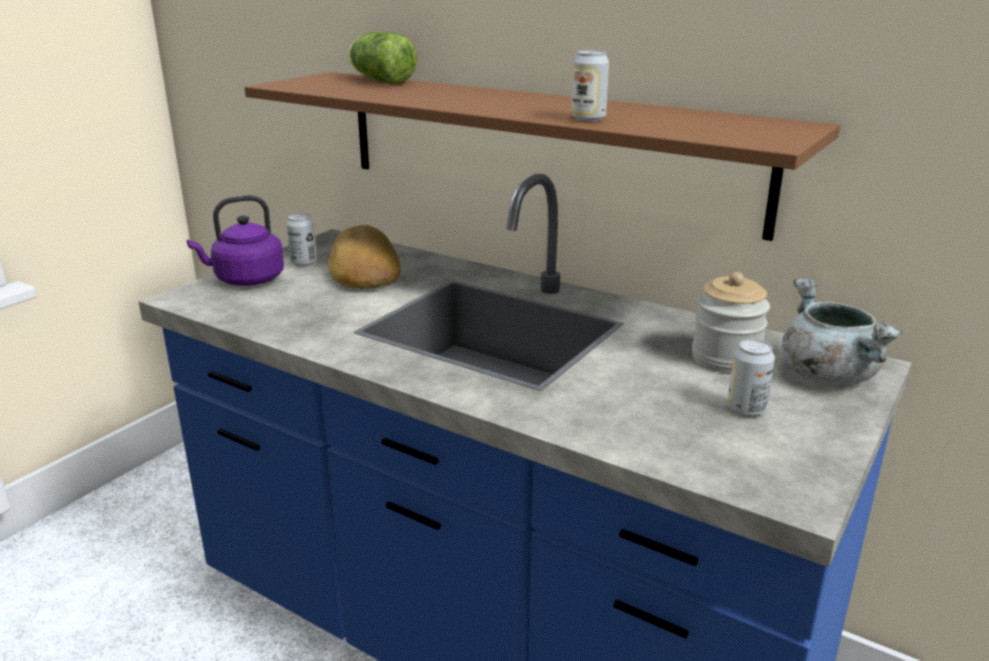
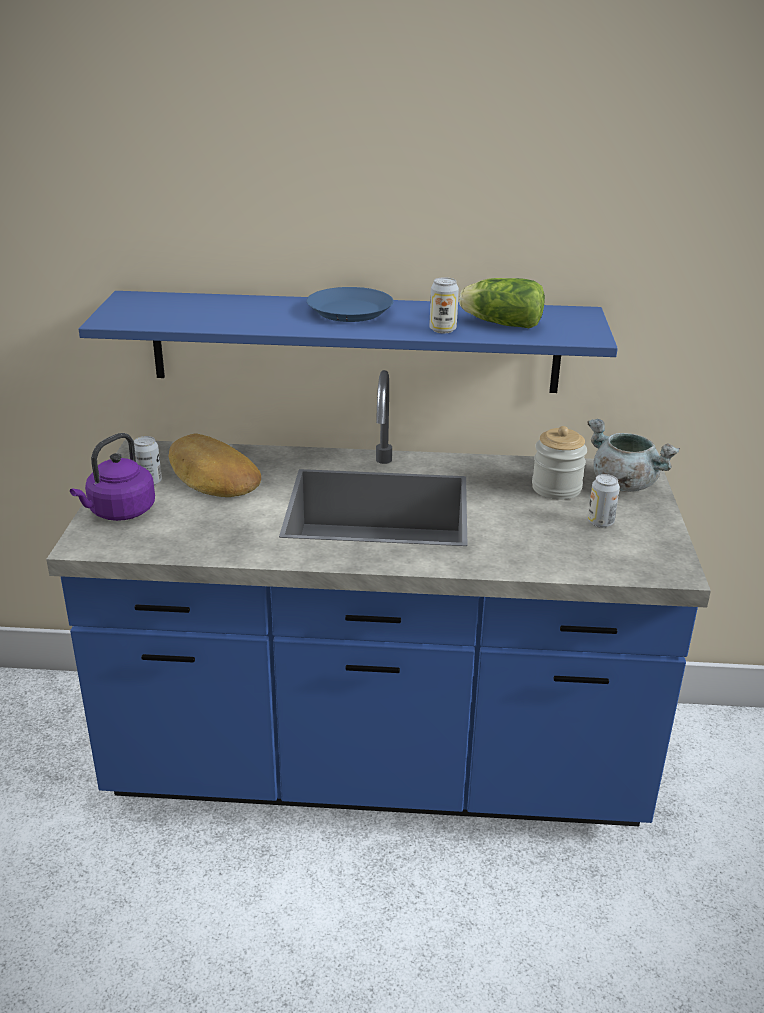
camera: 30 degrees left, 5 degrees up
brown shelf [244,72,840,241] -> blue shelf [79,291,618,393]
lettuce [348,32,417,84] -> lettuce moved to [459,278,545,328]
none -> blue plate [307,287,393,322]

